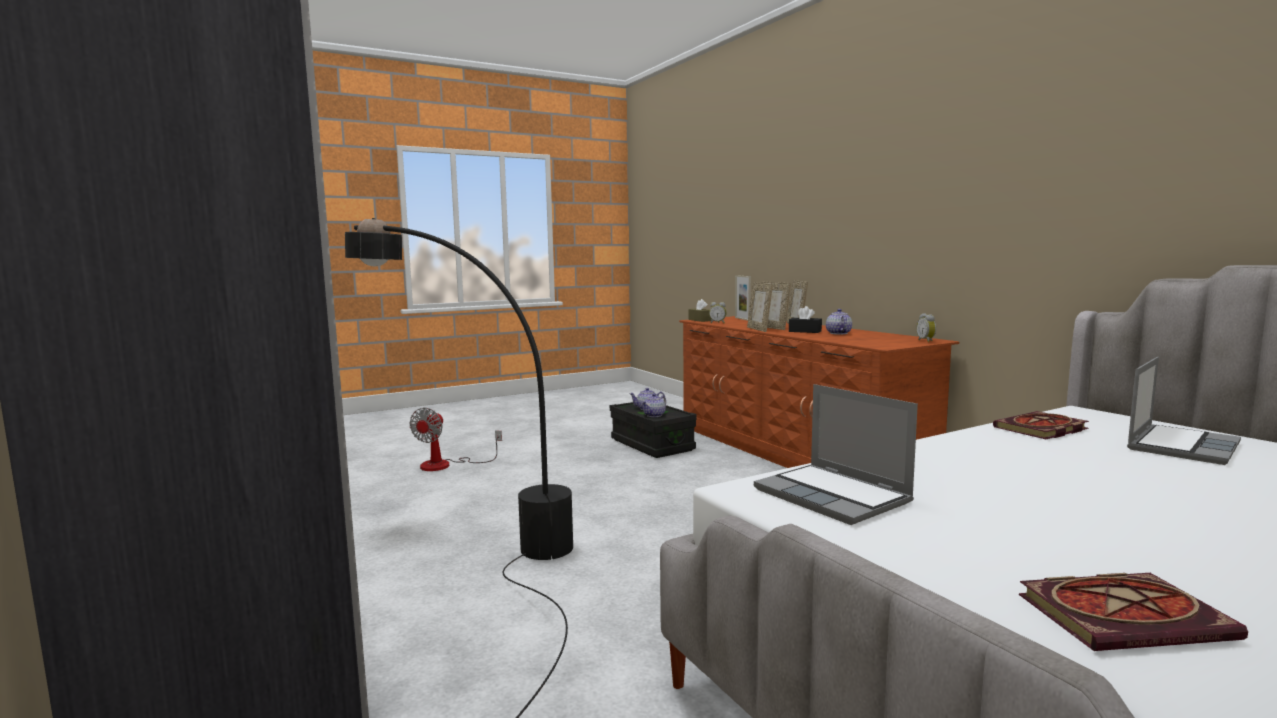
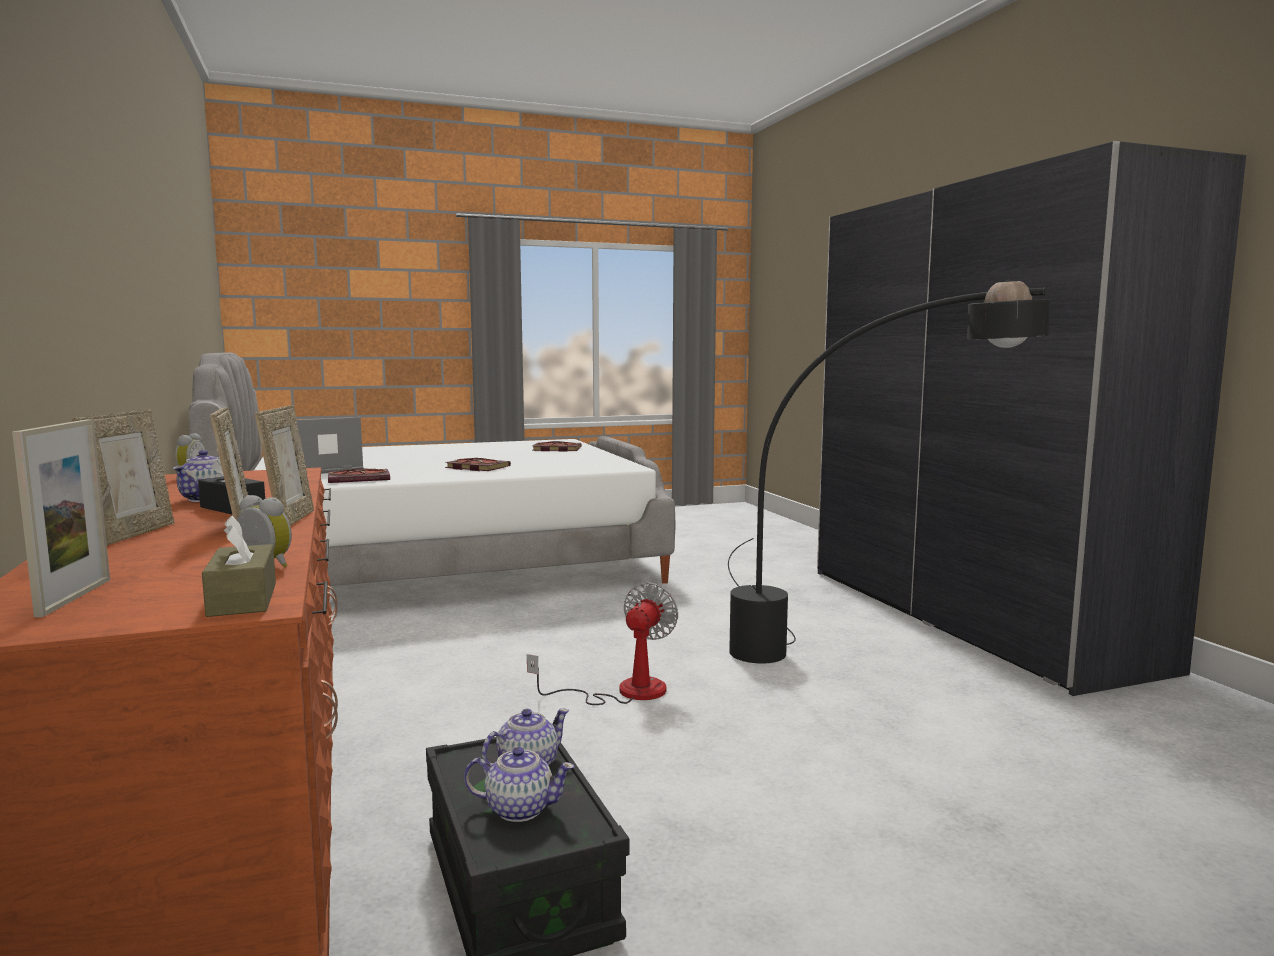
camera: 170 degrees left, 0 degrees up
fan [409,408,502,471] -> fan moved to [527,582,678,705]
laptop [754,384,918,525] -> none
none -> book [445,458,511,471]

